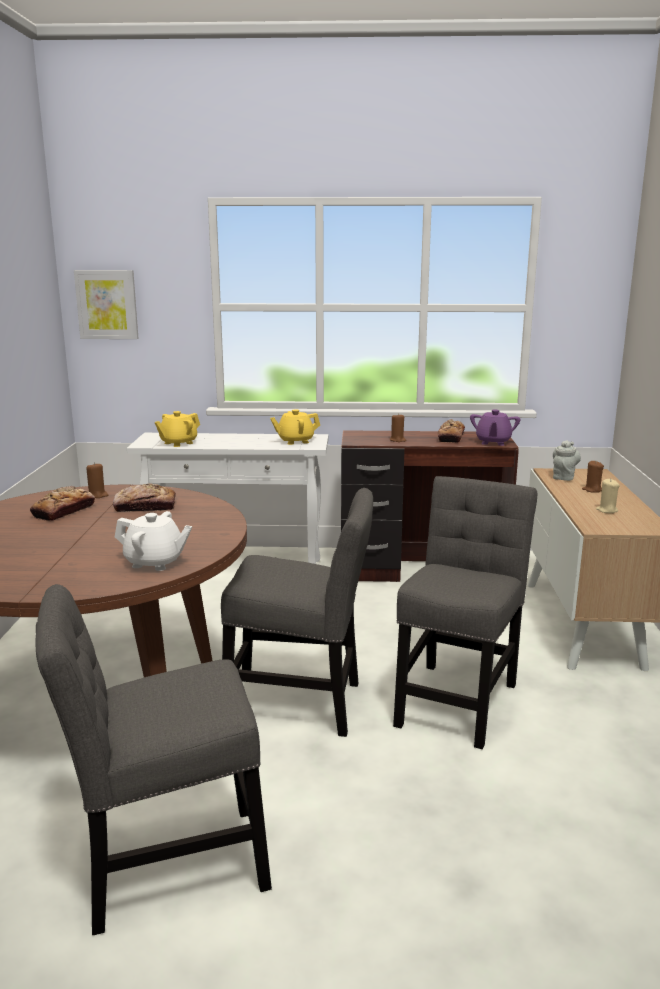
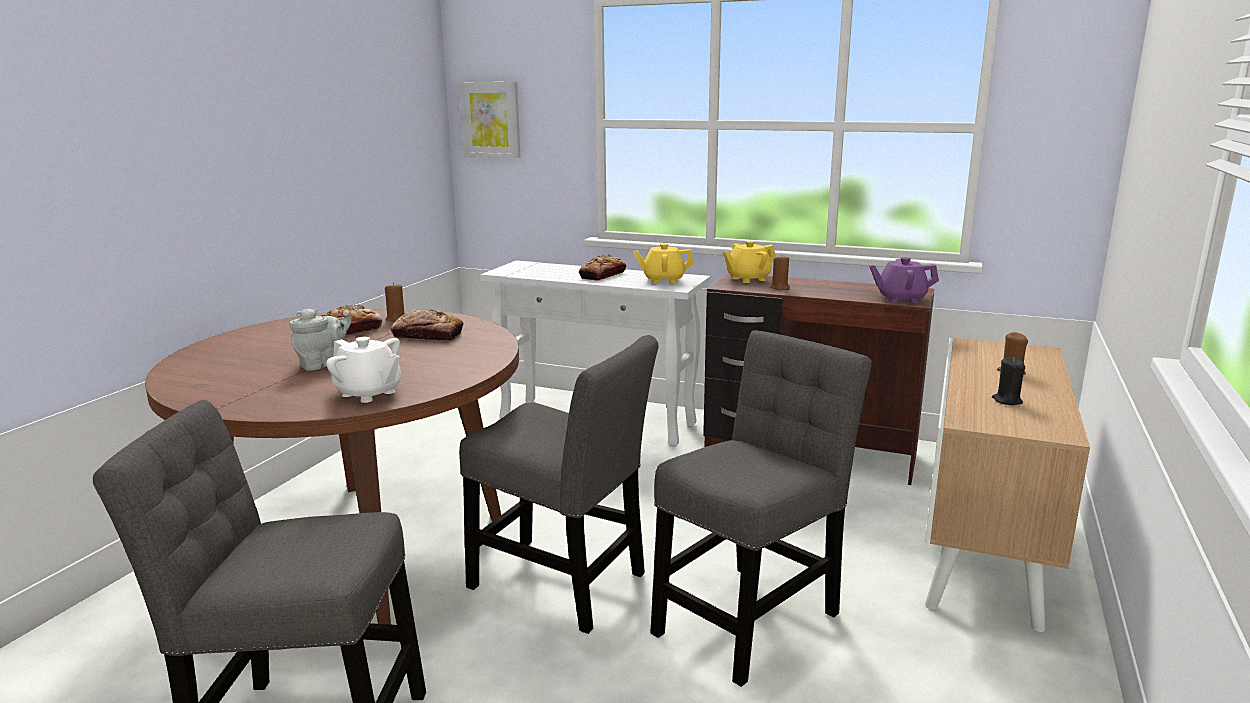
camera: 20 degrees right, 0 degrees up
yellow teapot [155,411,200,447] -> yellow teapot moved to [723,241,776,283]
bread [438,419,465,443] -> bread moved to [579,254,627,281]
purple teapot [470,409,521,446] -> purple teapot turned 60 degrees clockwise [869,257,939,303]
grey teapot [553,440,581,481] -> grey teapot moved to [289,308,351,371]
beige candle [596,479,620,513] -> black candle [992,357,1025,405]

